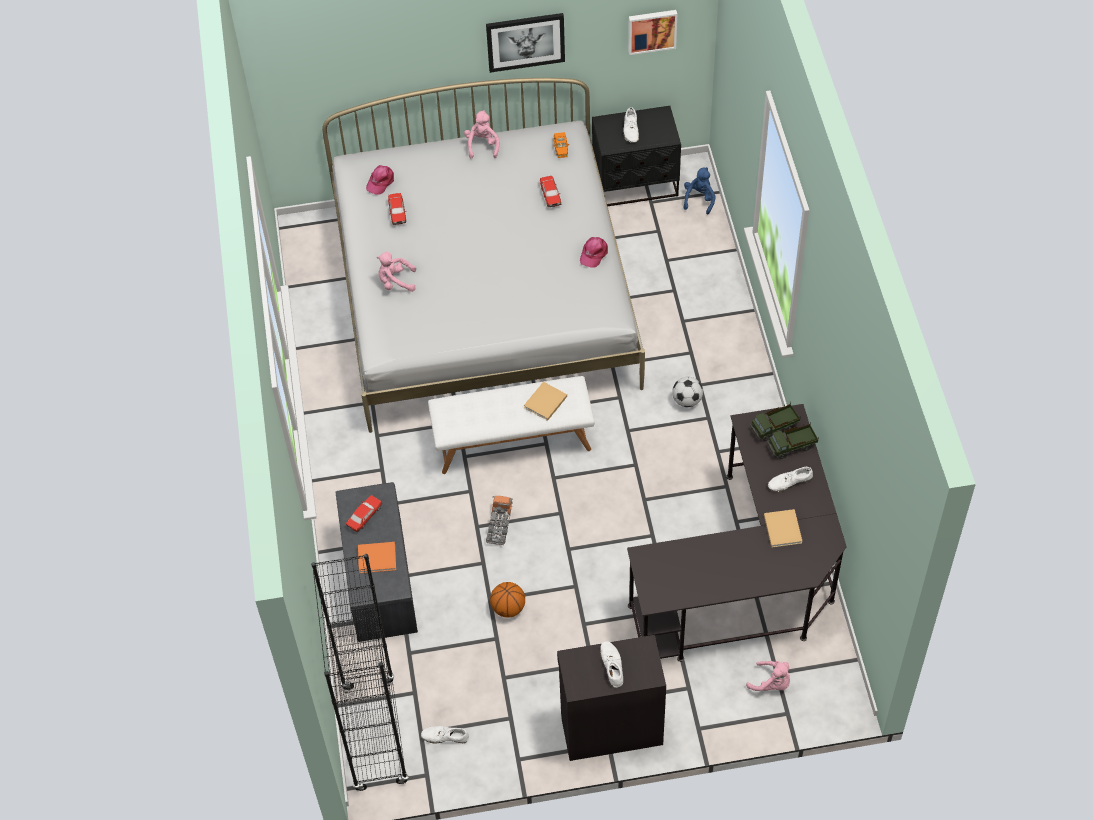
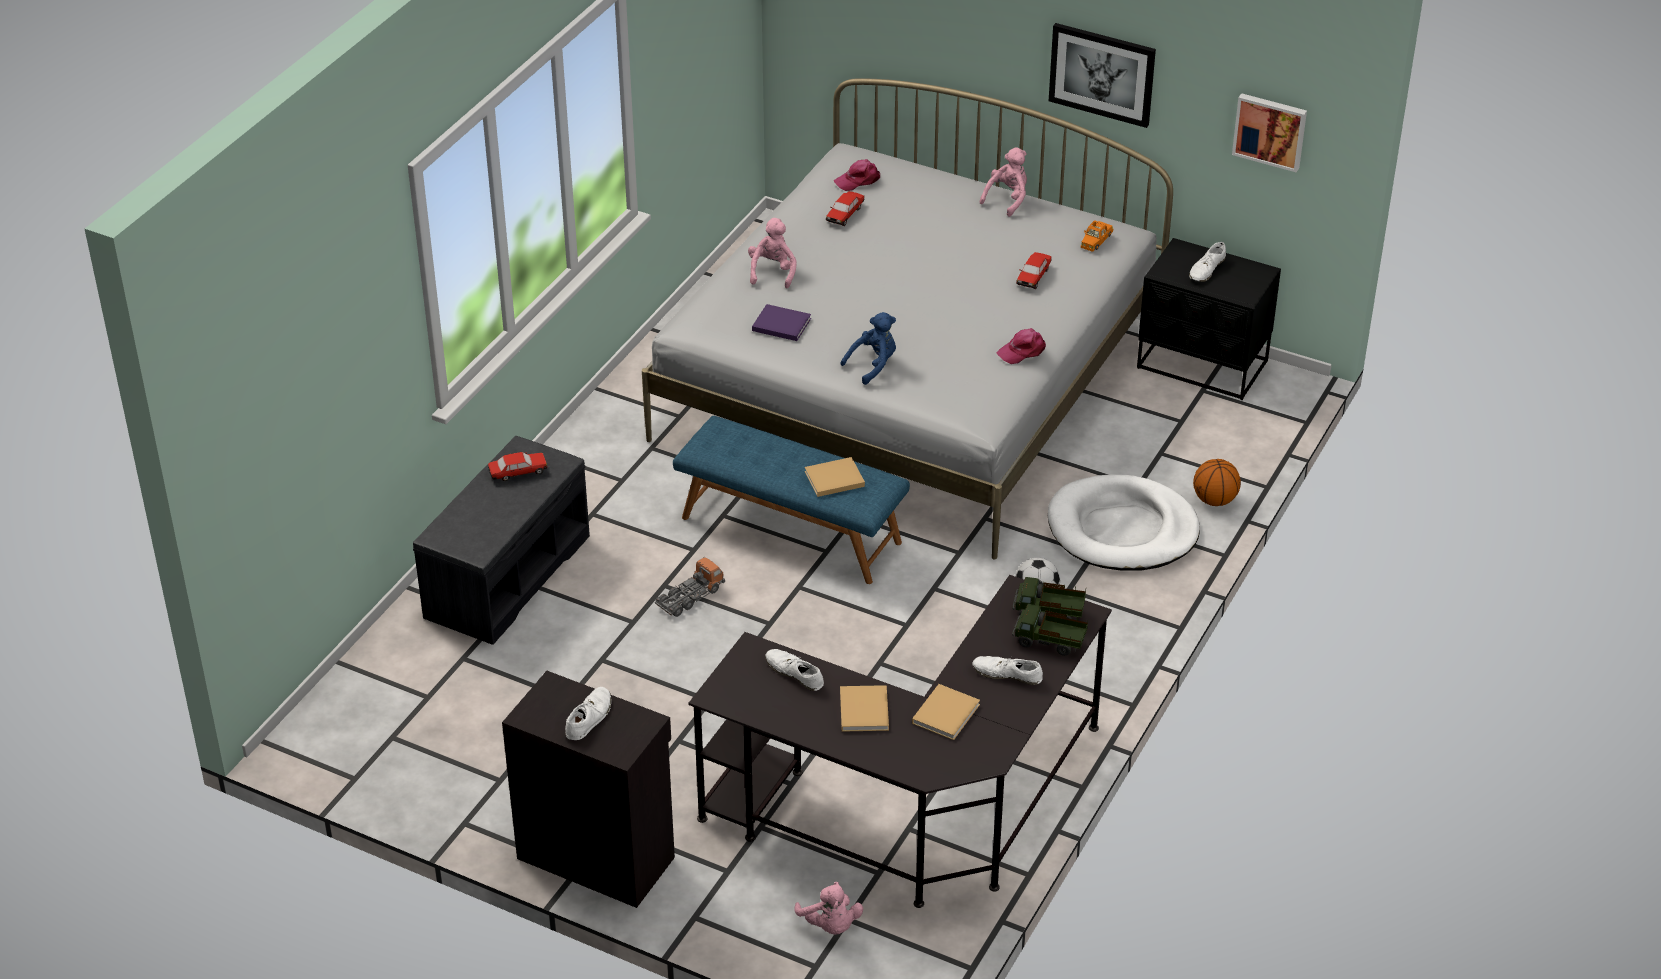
camera: 35 degrees right, 15 degrees down
black bookcase [311,554,409,792] -> none
orange book [358,542,396,573] -> none
pink plush toy [376,252,416,292] -> pink plush toy turned 60 degrees clockwise [748,218,797,288]
white shoe [421,726,469,743] -> white shoe moved to [765,649,824,691]
white bench [428,376,595,474] -> blue bench [673,416,910,584]
basketball [490,582,525,617] -> basketball moved to [1193,459,1241,506]
blue plush toy [684,167,716,214] -> blue plush toy moved to [841,312,896,385]
none -> purple book [752,304,811,341]
none -> beige book [840,685,889,732]
none -> white dog bed [1048,474,1200,570]

